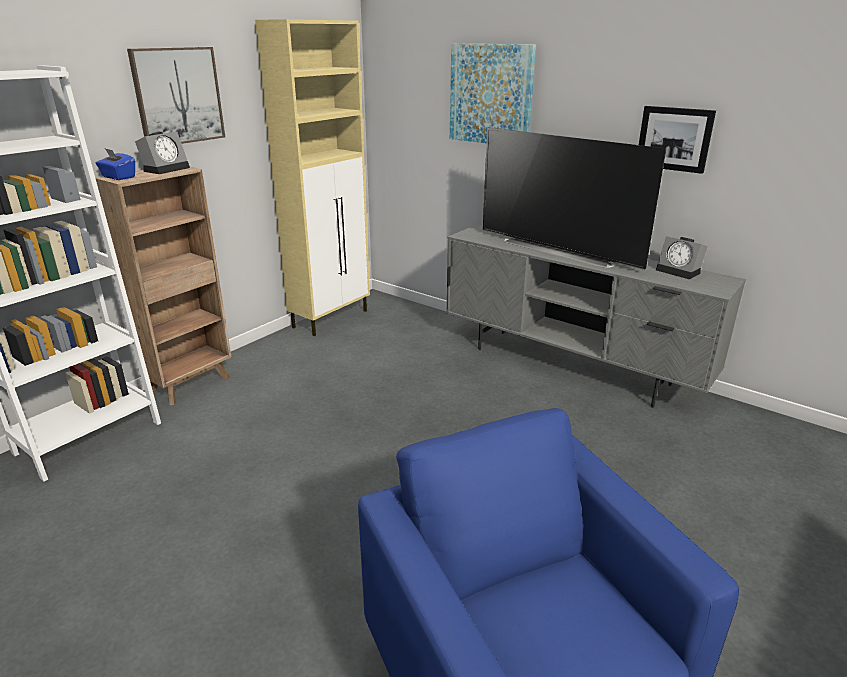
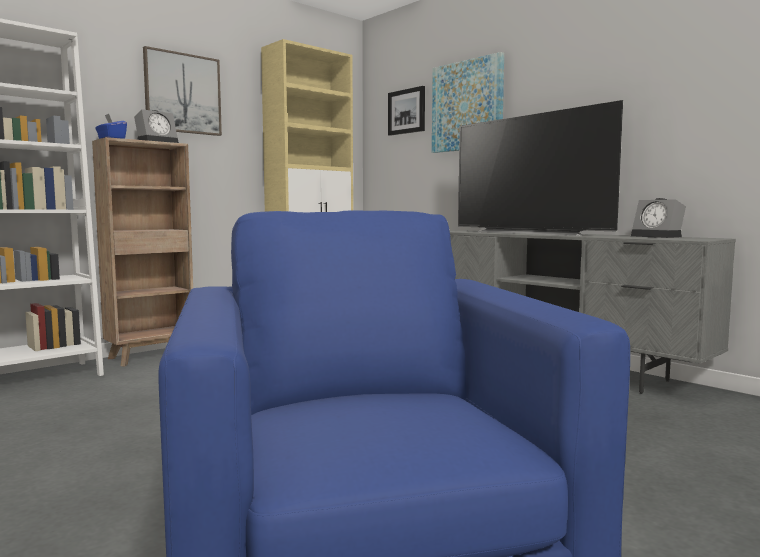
camera: 10 degrees right, 20 degrees down
picture [639,106,716,174] -> picture moved to [388,86,425,136]

